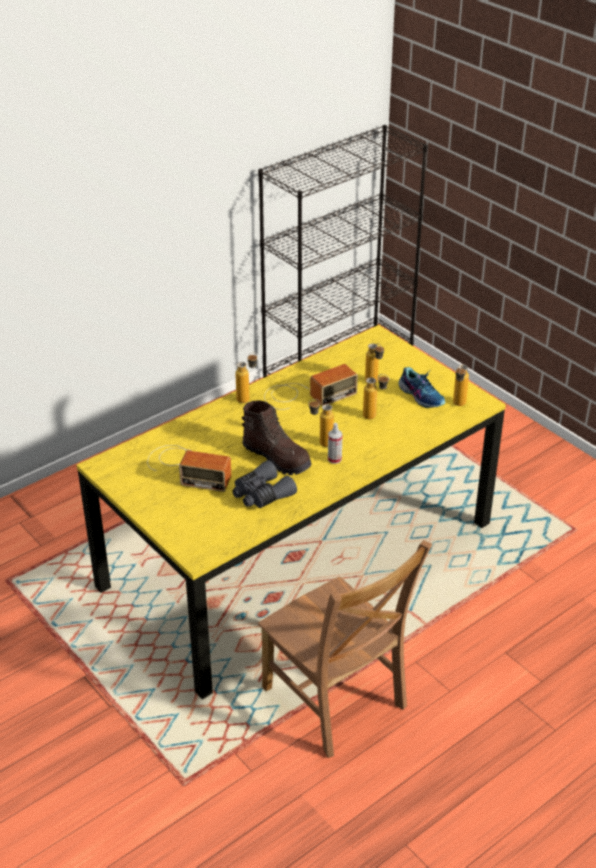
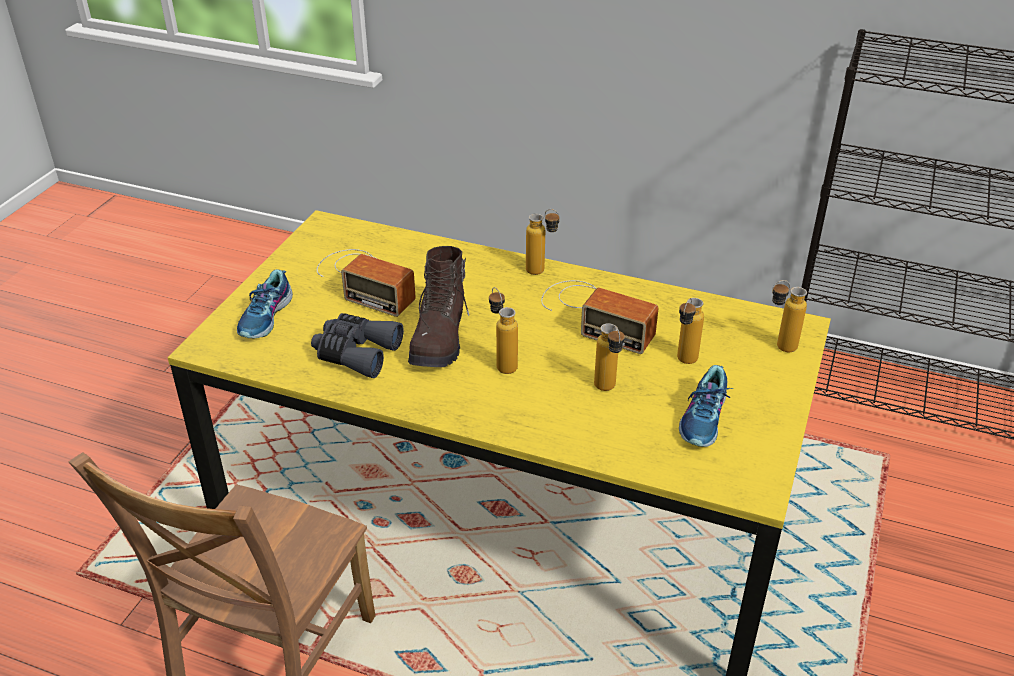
camera: 60 degrees right, 0 degrees up
radio [147,445,231,492] -> radio turned 45 degrees counterclockwise [317,249,416,317]
spray bottle [328,423,343,464] -> none
bottle [453,365,469,406] -> bottle moved to [772,280,807,352]
none -> shoe [237,269,293,338]

